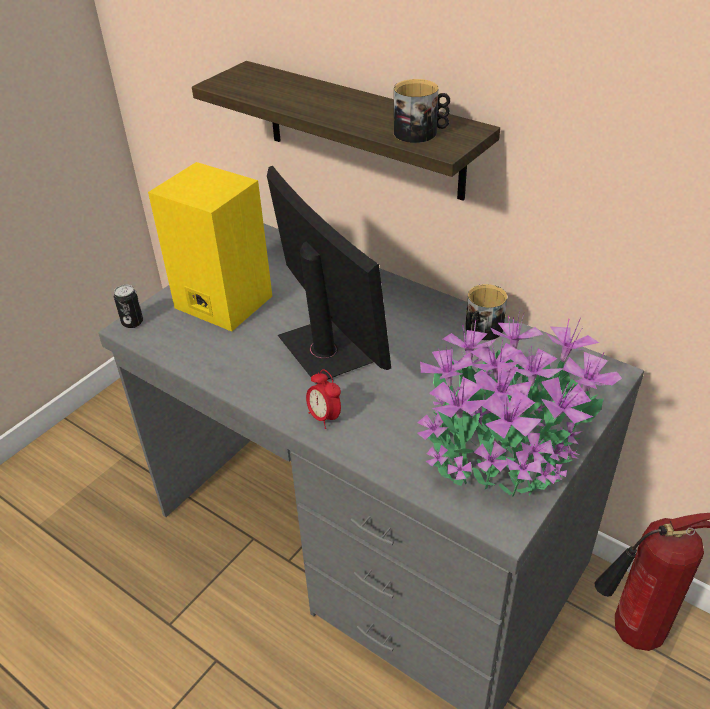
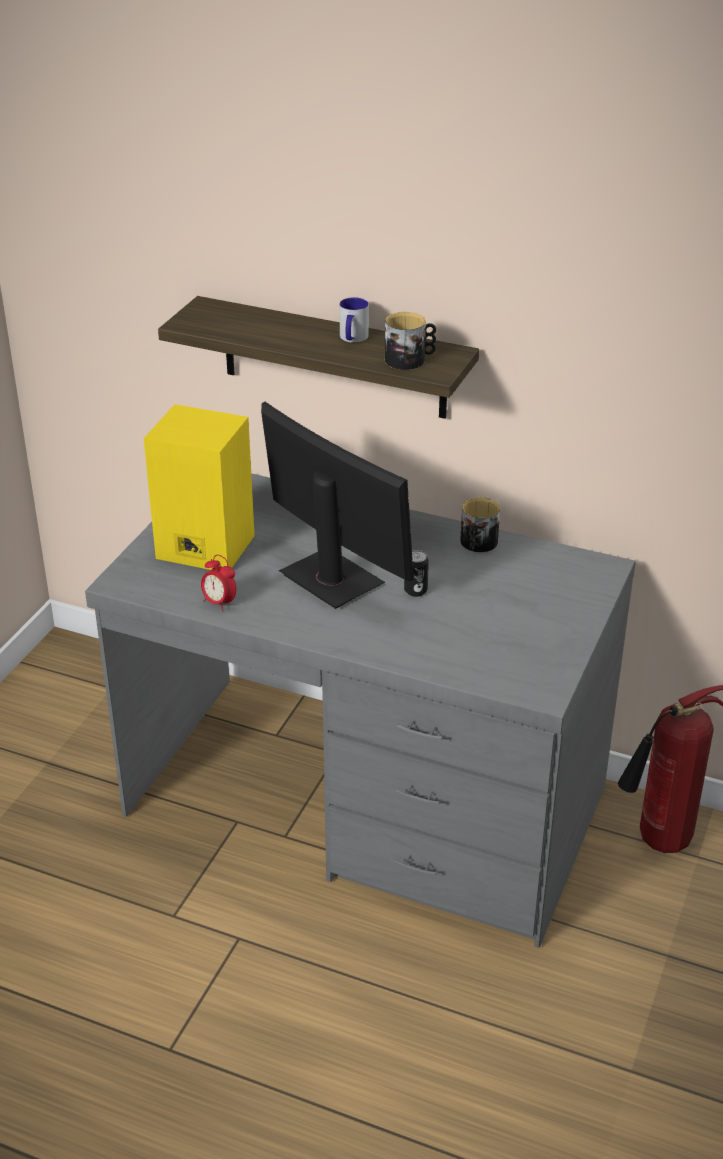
camera: 15 degrees left, 5 degrees down
can [114,285,143,328] -> can moved to [404,550,429,597]
alarm clock [306,369,341,429] -> alarm clock moved to [201,555,236,611]
potted plant [417,311,622,497] -> none
none -> mug [339,297,369,343]

